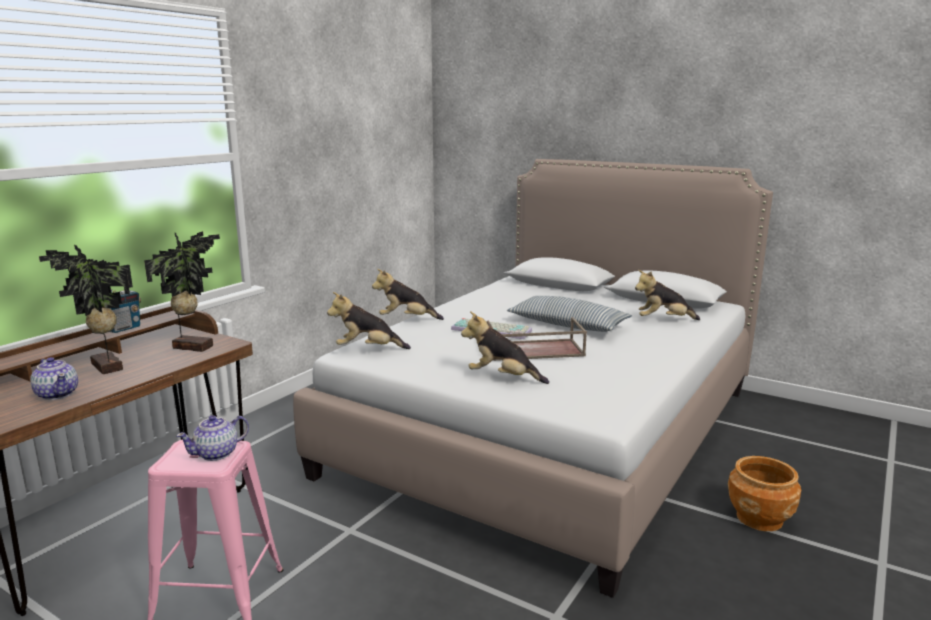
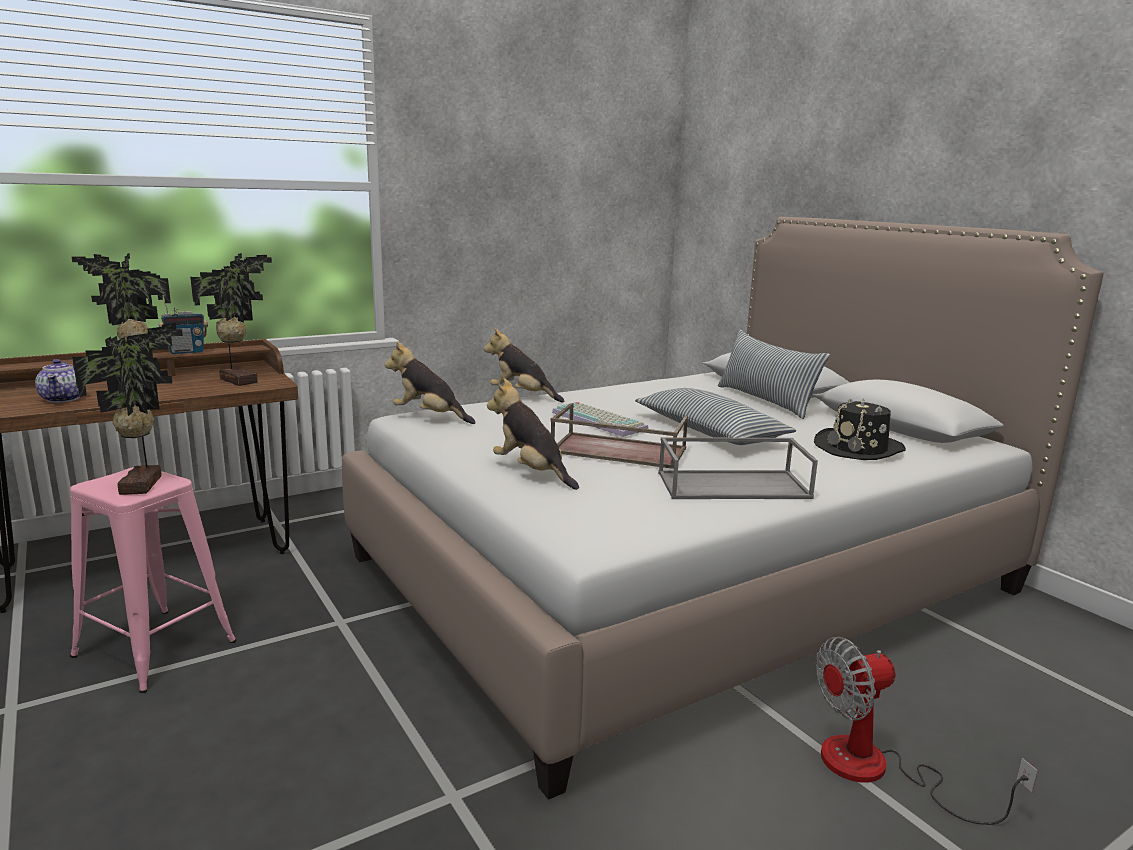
camera: 25 degrees right, 0 degrees up
teapot [176,415,249,461] -> potted plant [72,323,183,495]
plush toy [635,270,700,320] -> black hat [814,398,906,460]
brown planter [728,456,801,531] -> fan [816,637,1038,825]
none -> grey tray [658,437,818,499]
none -> pillow [718,330,830,419]

